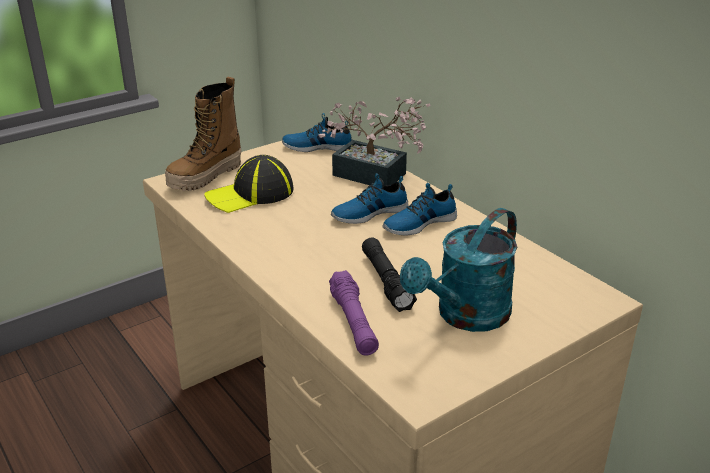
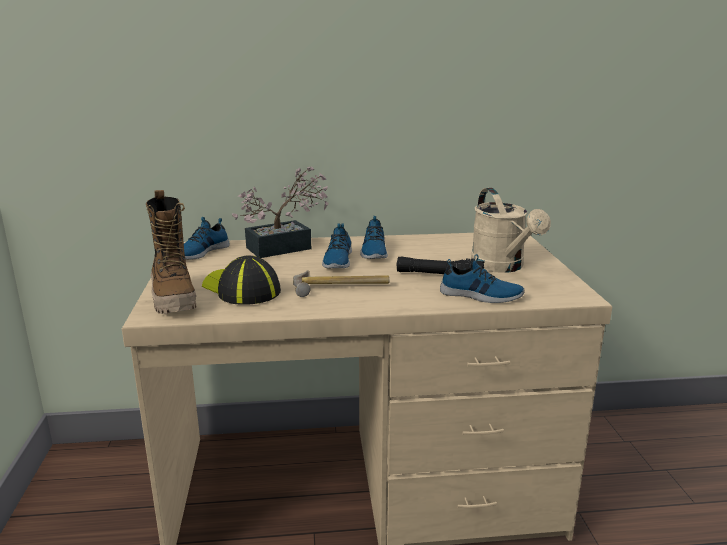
camera: 60 degrees left, 10 degrees down
cap [205,155,294,213] -> cap turned 135 degrees clockwise [202,255,281,305]
purple flashlight [329,270,379,356] -> shoe [440,254,524,303]
turquoise watering can [400,208,517,332] -> beige watering can [471,188,551,273]
none -> hammer [293,270,390,297]

